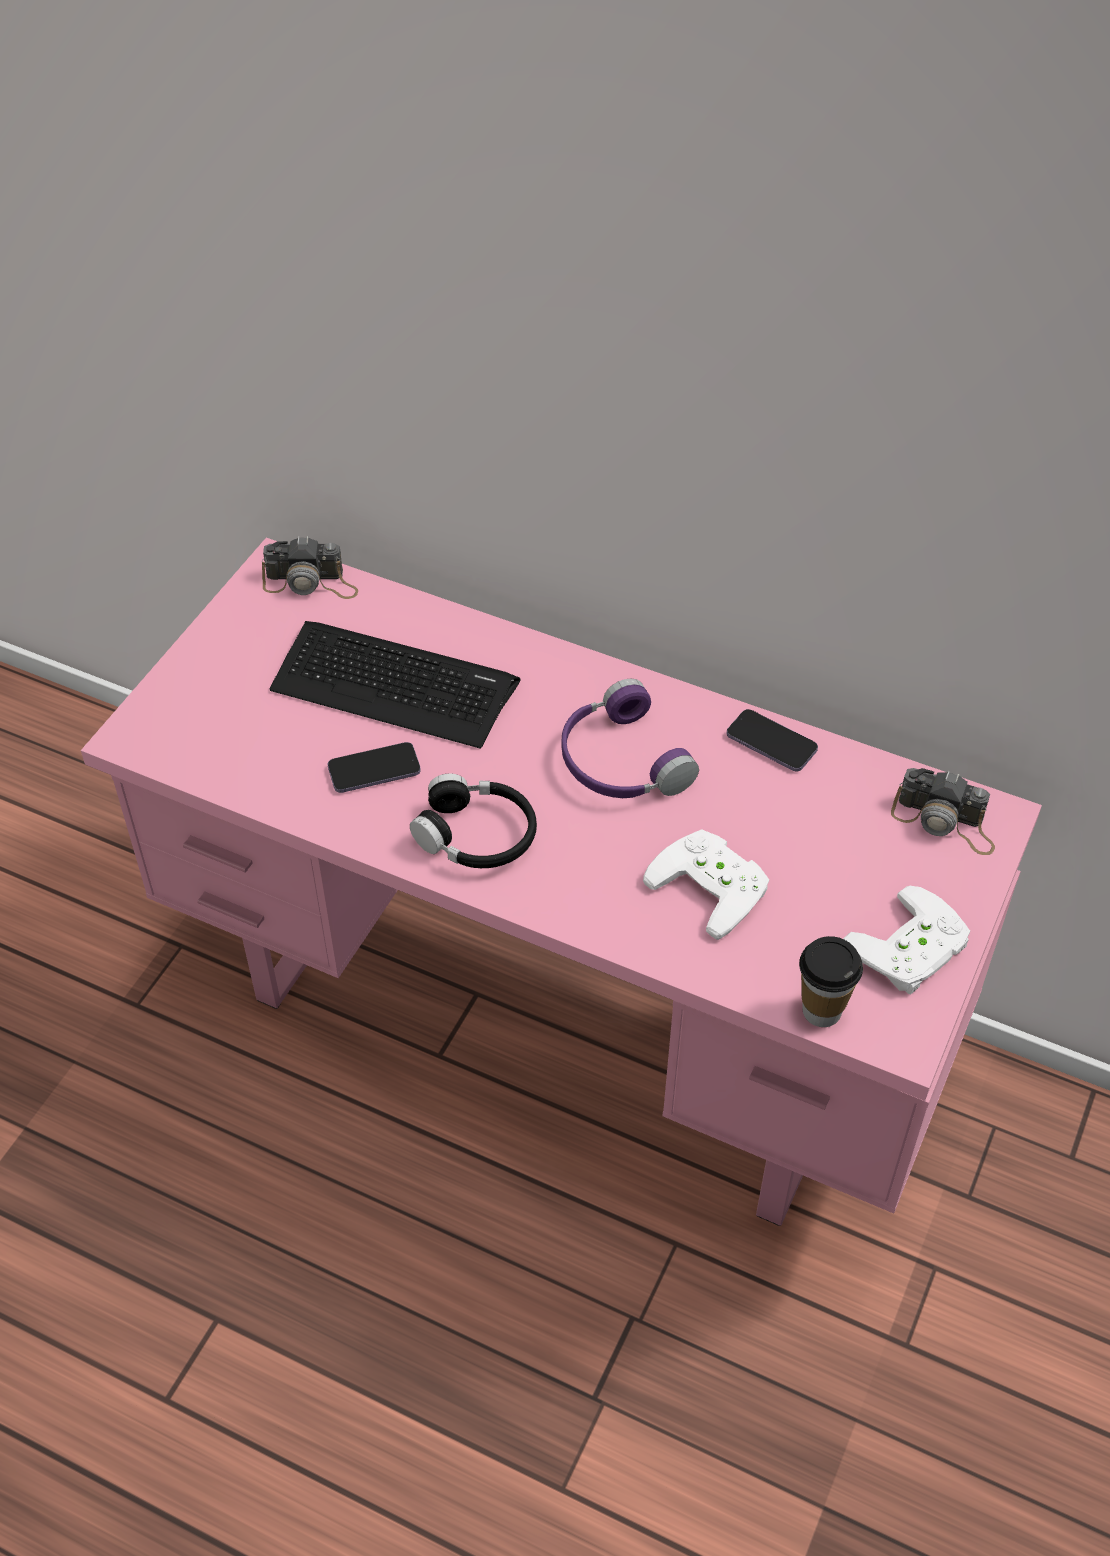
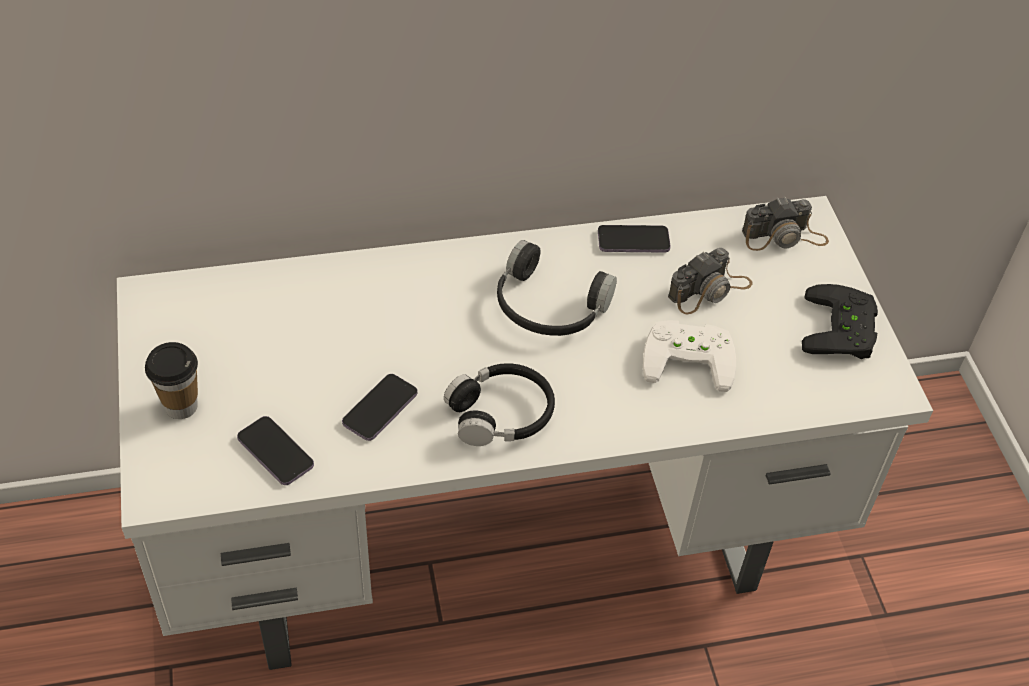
camera: 40 degrees left, 0 degrees up
pink desk [81,538,1042,1226] -> white desk [117,196,933,670]
camera [262,536,358,599] -> camera moved to [668,248,752,314]
keyboard [270,621,520,749] -> none
purple headphones [561,678,699,798] -> black headphones [497,240,617,336]
cup [799,936,863,1027] -> cup moved to [145,342,198,419]
white game controller [843,886,970,994] -> black game controller [802,284,878,359]
none -> phone [237,416,314,485]

